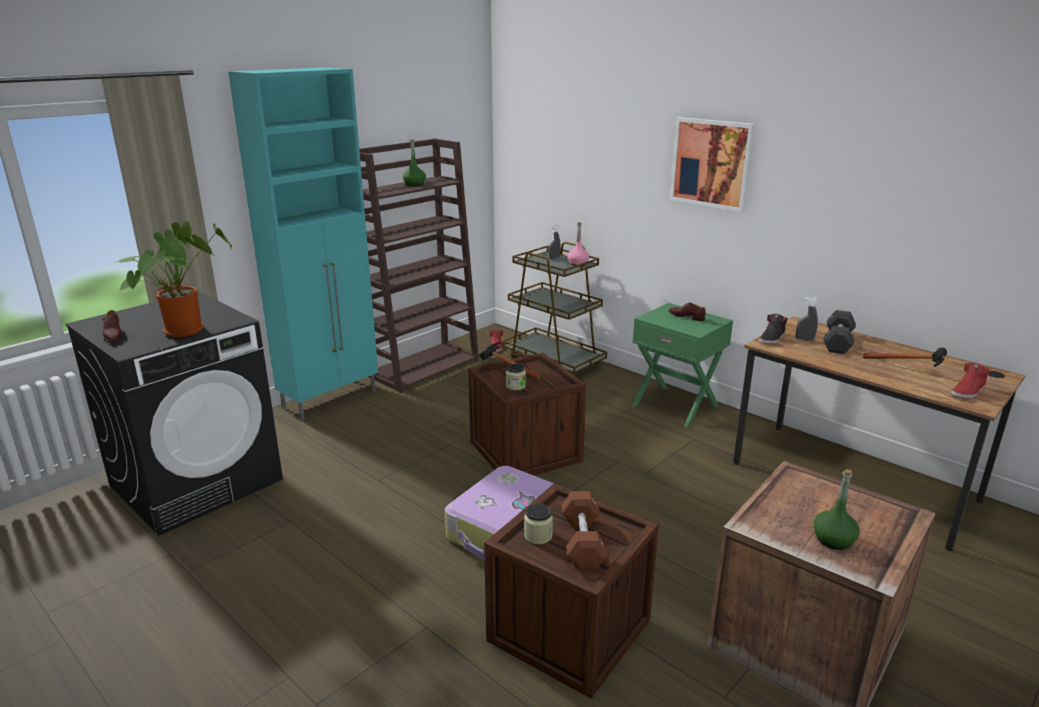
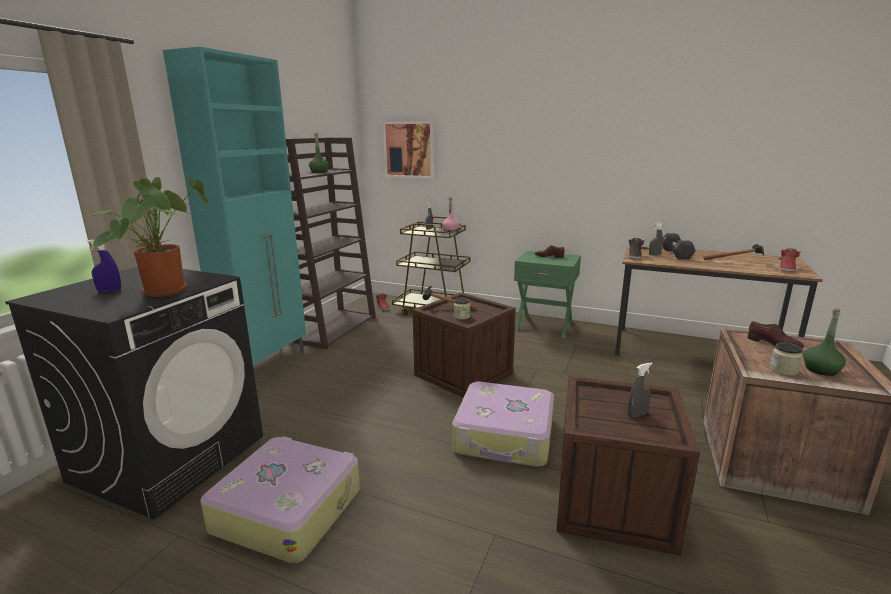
camera: 20 degrees left, 5 degrees down
brown shoe [102,310,123,343] -> brown shoe moved to [747,321,804,349]
jar [524,504,553,544] -> jar moved to [769,343,803,376]
brown dumbbell [562,491,608,569] -> grey spray bottle [628,363,652,418]
picture [670,117,755,212] -> picture moved to [383,121,434,179]
none -> blue spray bottle [87,239,121,292]
none -> suitcase [200,436,360,564]

